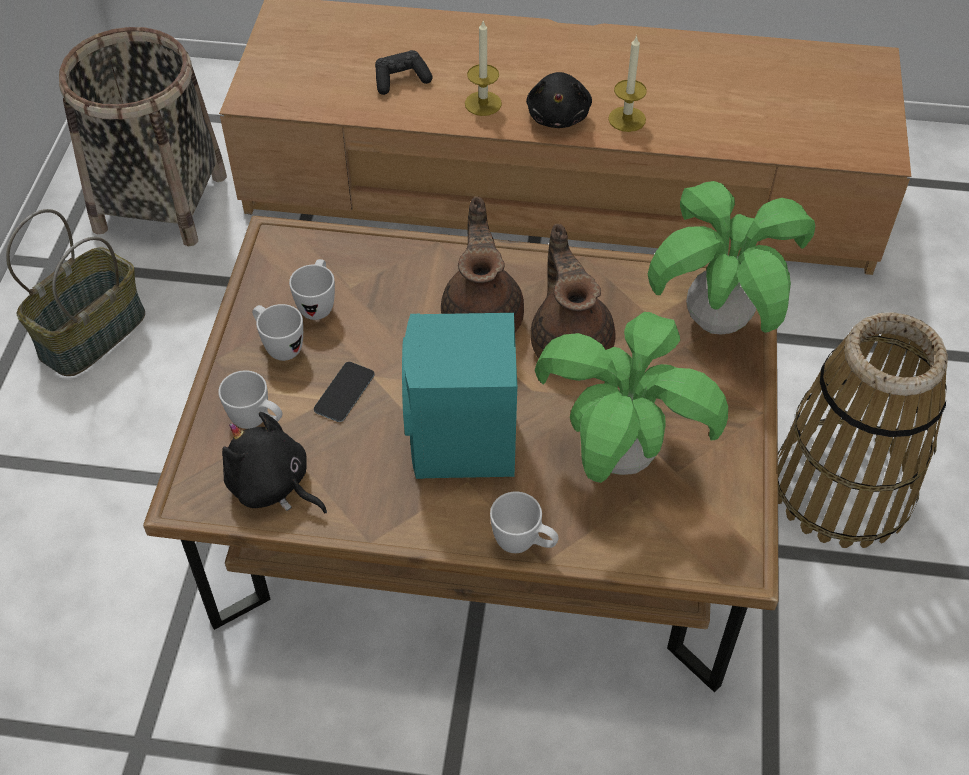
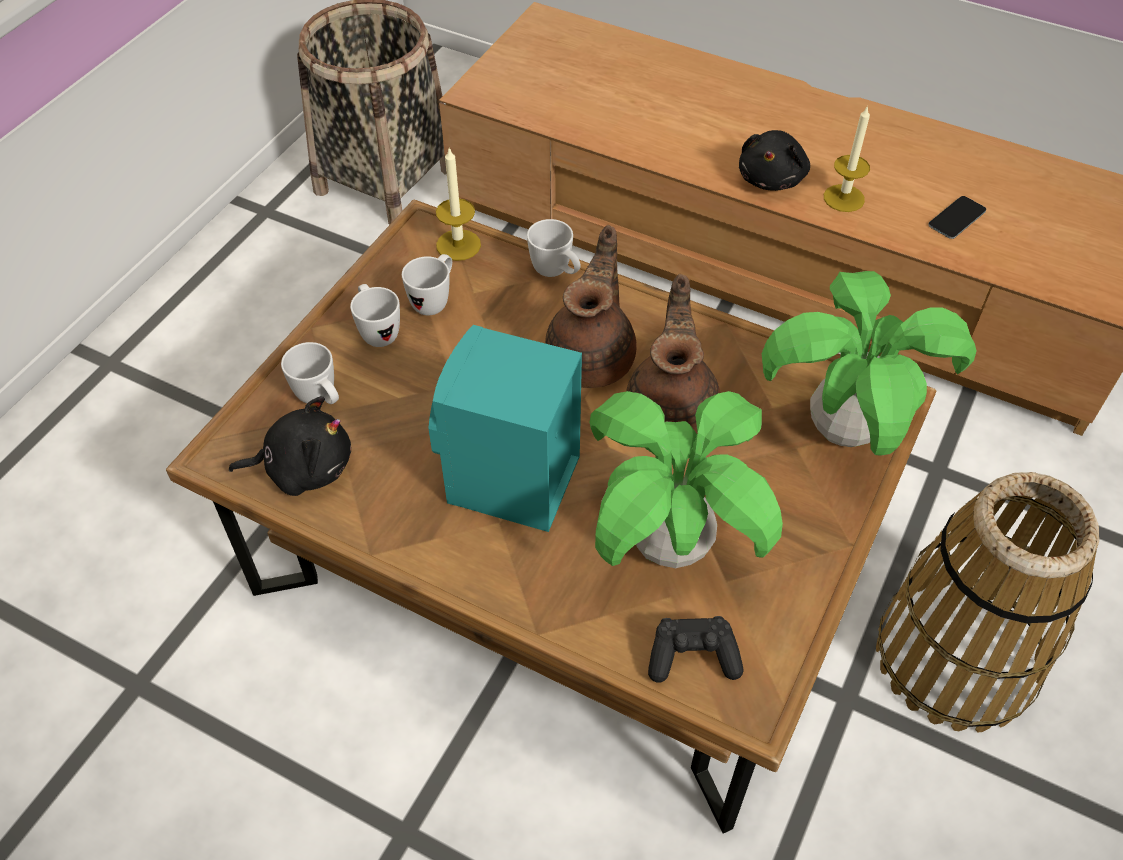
camera: 20 degrees right, 0 degrees up
basket [6,209,145,376] -> none
black plush toy [222,412,327,513] -> black plush toy turned 120 degrees clockwise [229,396,351,496]
phone [314,362,375,422] -> phone moved to [928,196,986,239]
black game controller [375,50,432,95] -> black game controller moved to [648,616,744,683]
candle [465,21,502,116] -> candle moved to [436,147,481,261]
white mug [490,491,559,553] -> white mug moved to [527,219,581,277]

